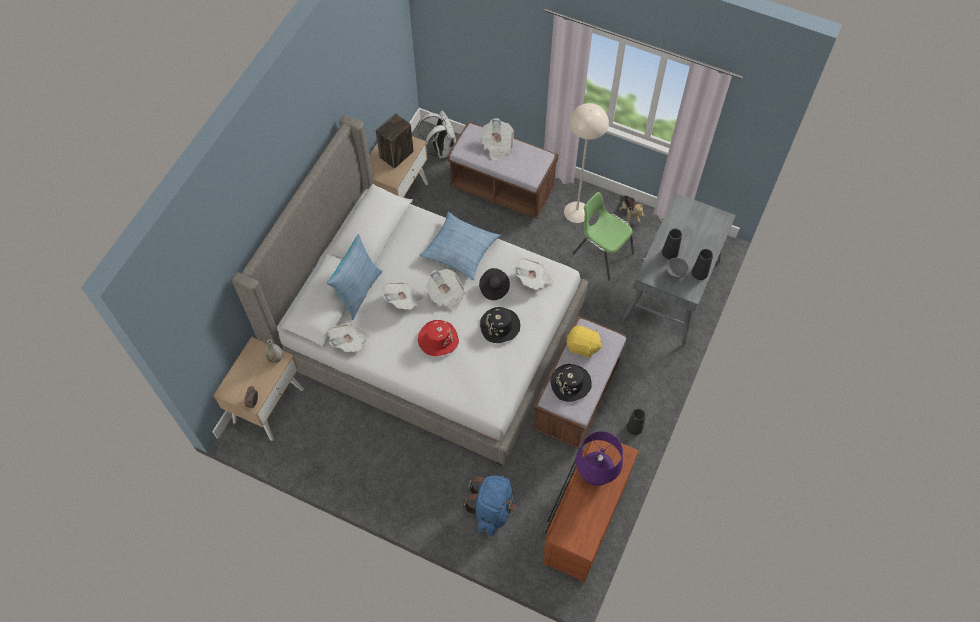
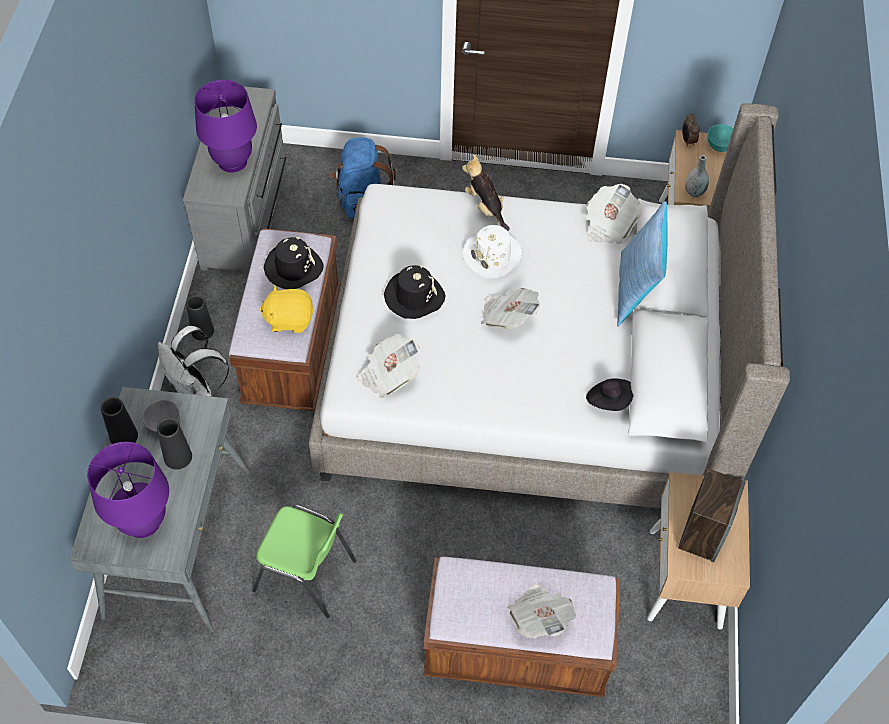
camera: 160 degrees right, 5 degrees down
newspaper [383,282,424,310] -> none
white backpack [418,110,456,159] -> white backpack moved to [157,326,229,396]
red hat [418,320,459,356] -> white hat [463,225,522,278]
pillow [419,212,501,280] -> none
black hat [479,268,510,300] -> black hat moved to [586,378,634,411]
brown dresser [543,440,639,583] -> grey dresser [182,86,286,273]
beige floor lamp [564,103,609,223] -> none
plush toy [619,195,644,223] -> plush toy moved to [462,154,510,231]
none -> purple table lamp [87,442,169,538]
none -> turquoise bowl [707,124,733,152]

